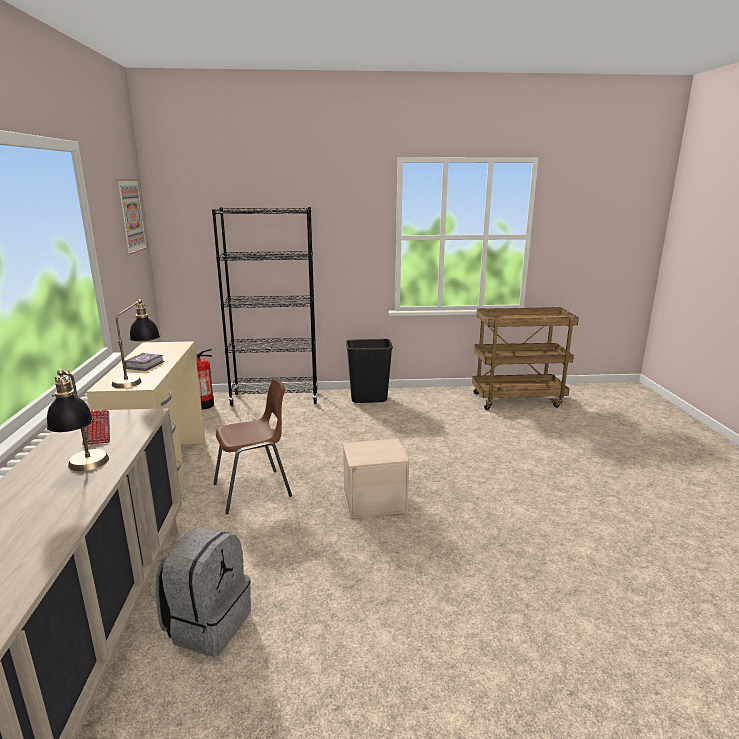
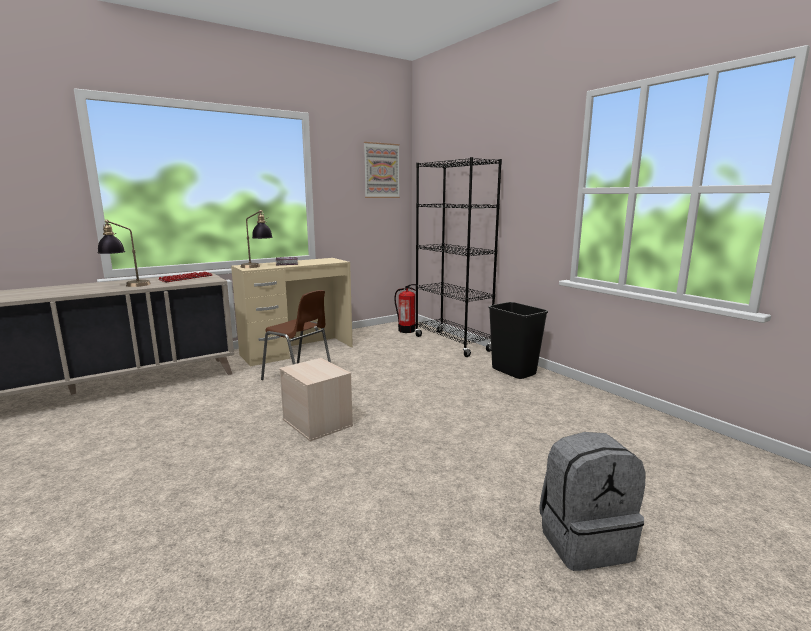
camera: 60 degrees right, 5 degrees down
grey backpack [155,527,251,657] -> grey backpack moved to [539,432,645,571]
brown cart [472,307,579,410] -> none

